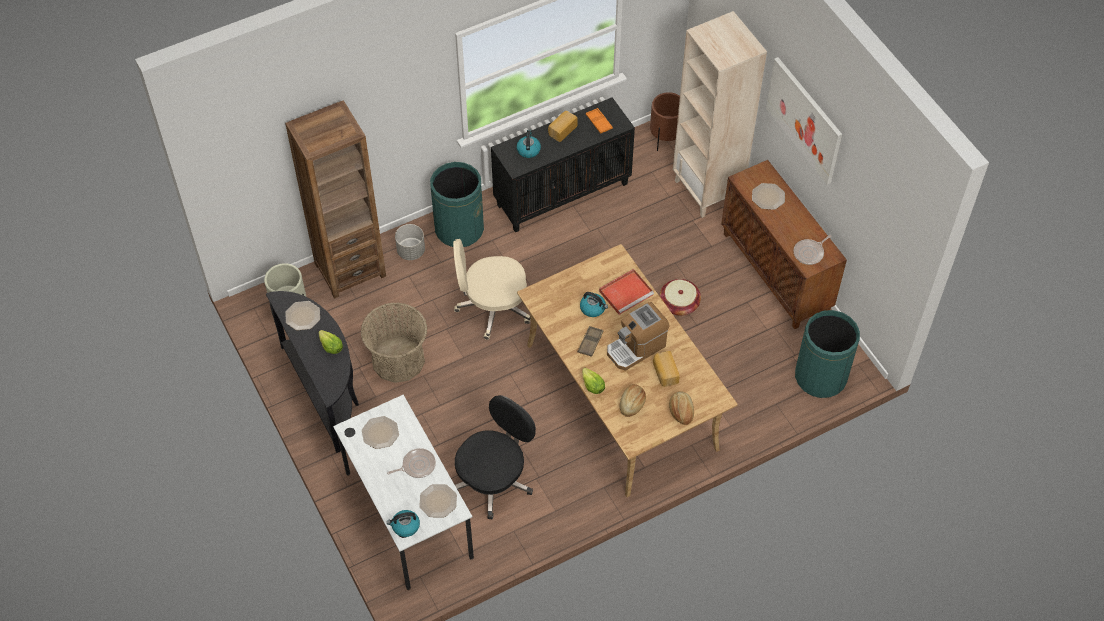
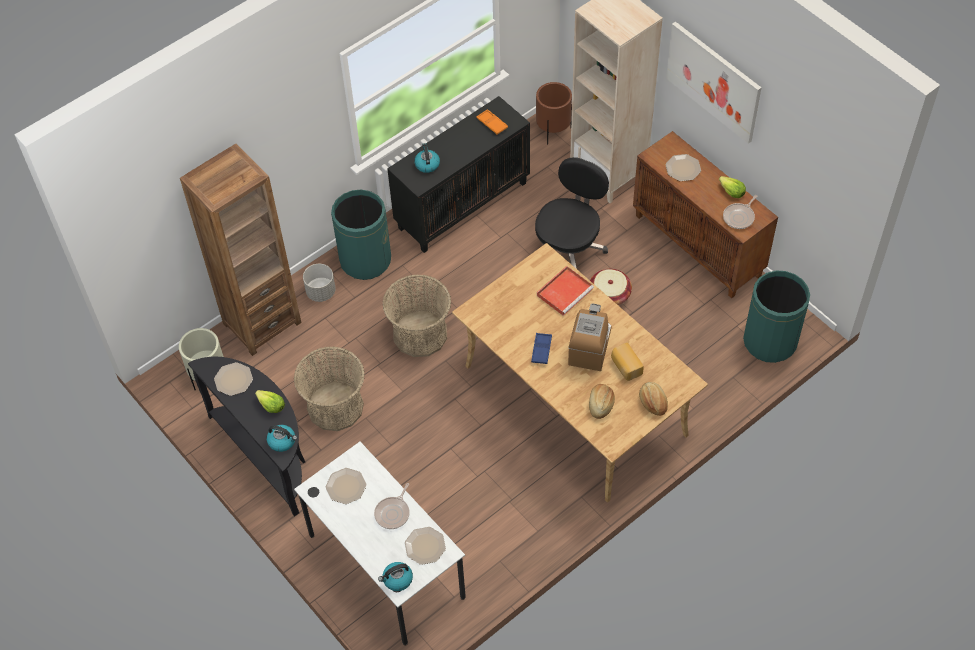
camera: 10 degrees left, 0 degrees up
frying pan [387,448,436,478] -> frying pan turned 150 degrees clockwise [374,483,410,529]
beige office chair [453,239,530,340] -> basket [383,274,451,357]
black office chair [455,395,536,519] -> black office chair moved to [535,157,609,269]
bread [548,111,578,142] -> none
brown tray [578,326,604,357] -> blue tray [531,333,552,364]
kettle [580,292,608,317] -> kettle moved to [267,425,297,452]
lettuce [582,368,605,394] -> lettuce moved to [719,176,746,198]
coffee machine [607,302,669,371] -> coffee machine turned 150 degrees clockwise [568,304,611,371]

